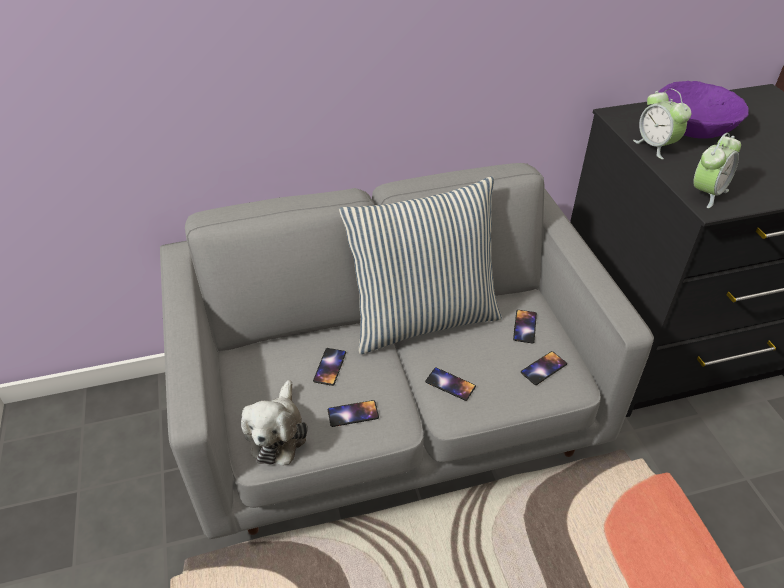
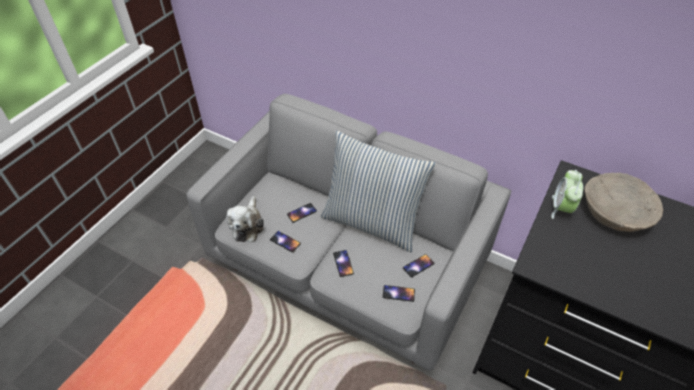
camera: 45 degrees right, 5 degrees up
plush toy [241,380,307,465] -> plush toy turned 45 degrees counterclockwise [226,196,264,242]
purple bowl [658,81,749,139] -> beige bowl [585,173,663,232]
alarm clock [693,133,741,208] -> none

